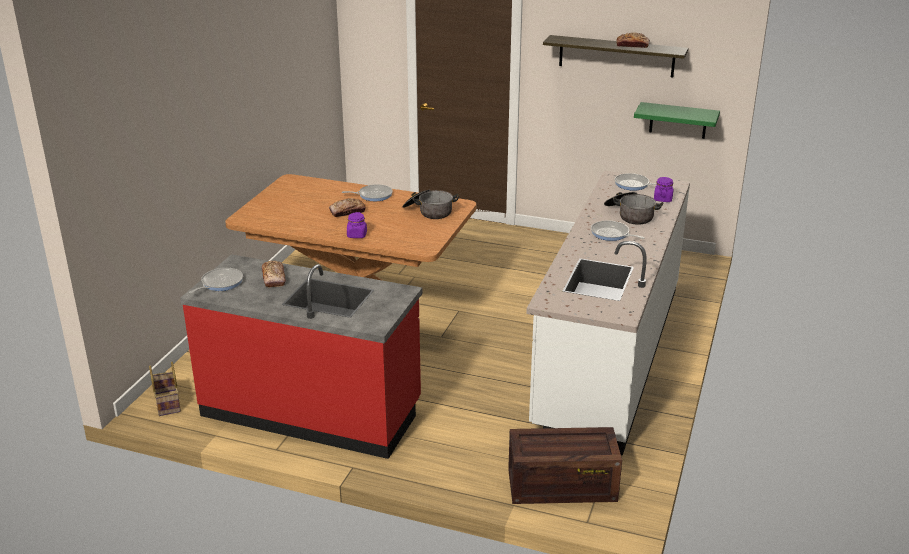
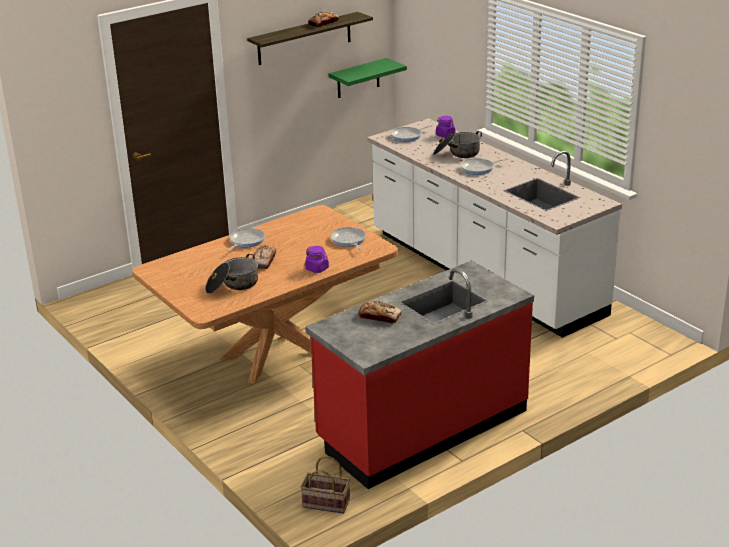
camera: 55 degrees left, 0 degrees up
frying pan [189,268,243,293] -> frying pan moved to [330,227,366,250]
cooking pot [402,190,459,219] -> cooking pot moved to [205,254,258,294]
crate [508,427,622,504] -> none

